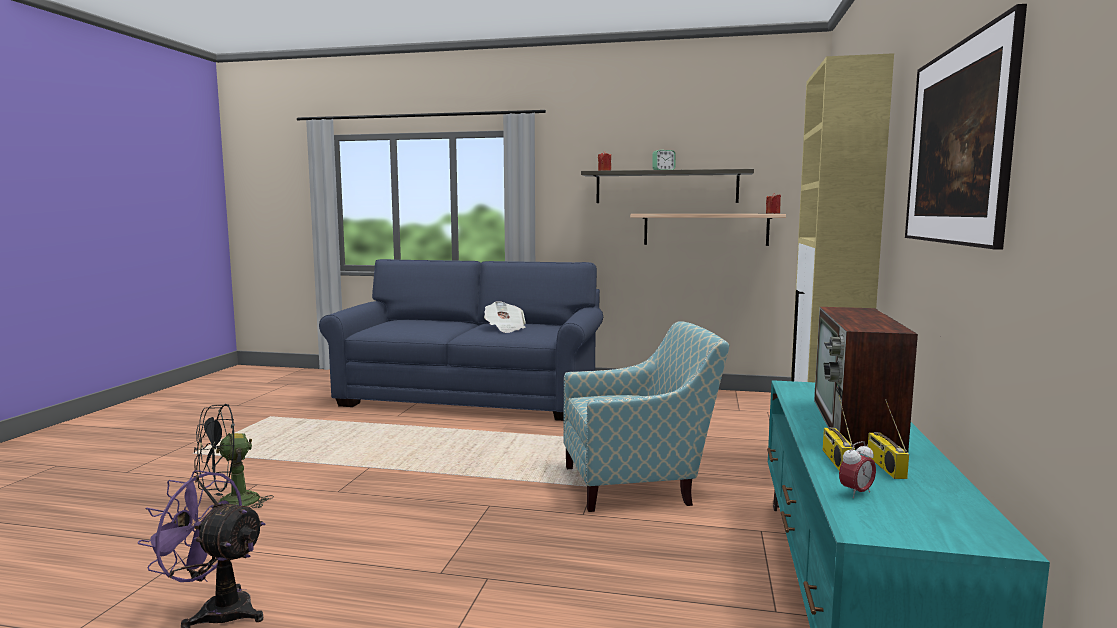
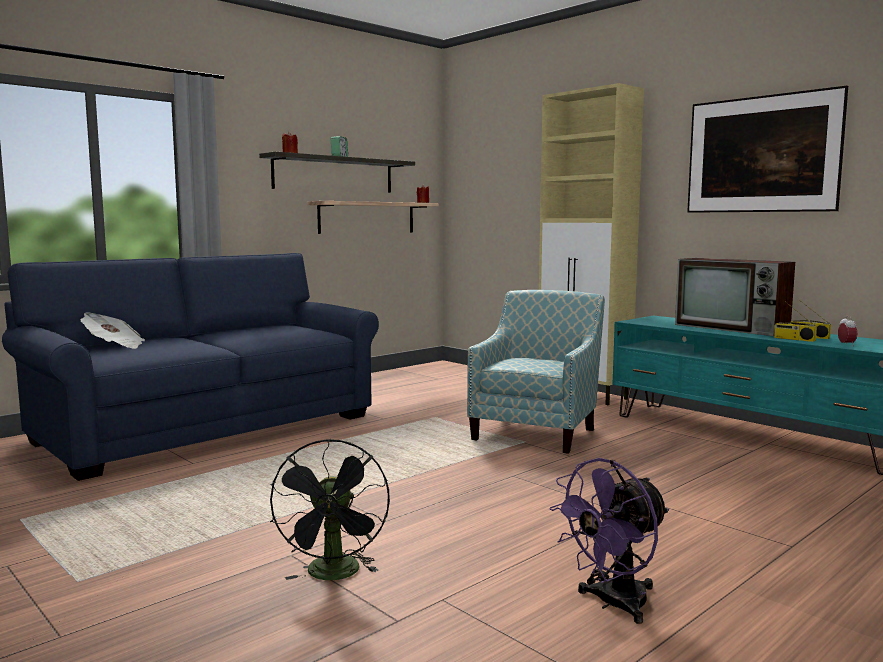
camera: 55 degrees left, 0 degrees up
newspaper [484,301,526,333] -> newspaper moved to [81,312,145,349]

